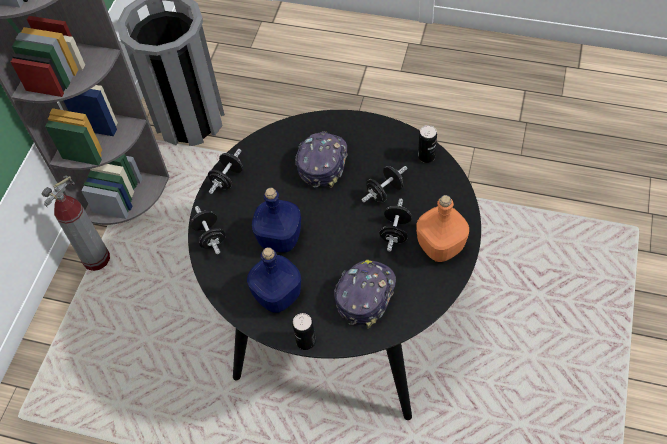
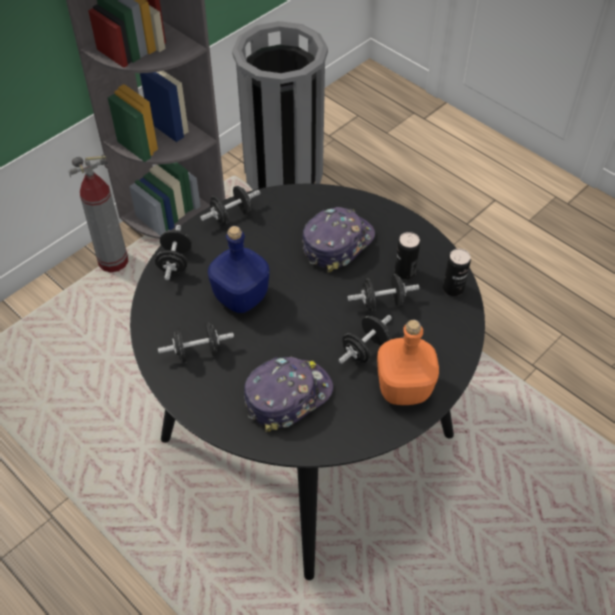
camera: 25 degrees right, 5 degrees down
blue bottle [247,247,301,313] -> black dumbbell [158,322,234,363]
can [292,313,316,350] -> can moved to [395,232,420,280]

